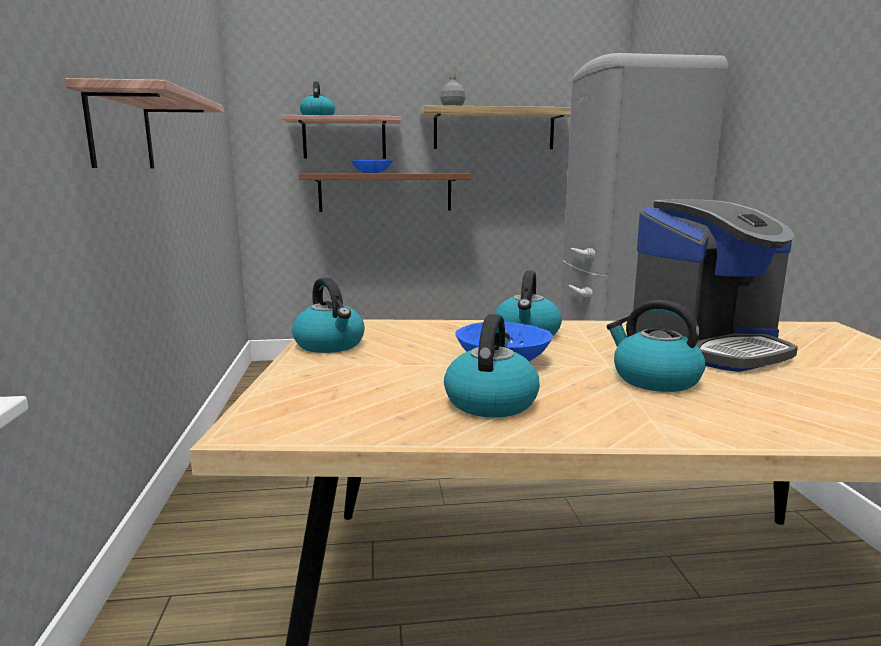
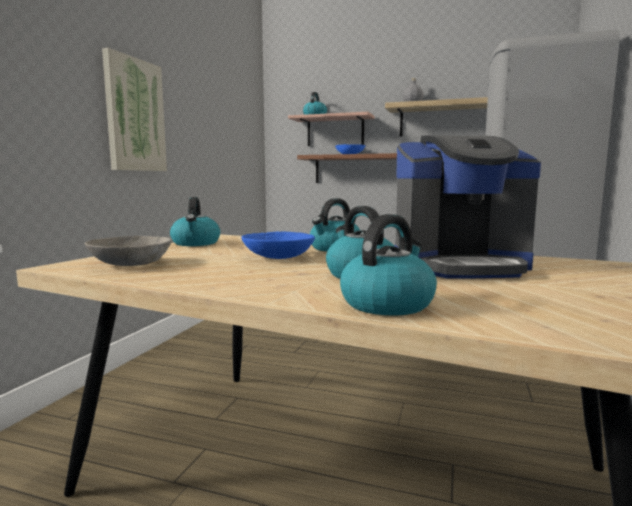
camera: 25 degrees right, 5 degrees down
shelf [65,78,224,168] -> picture [102,48,167,171]
kettle [444,314,540,418] -> kettle moved to [340,214,437,315]
none -> grey bowl [84,236,172,266]

